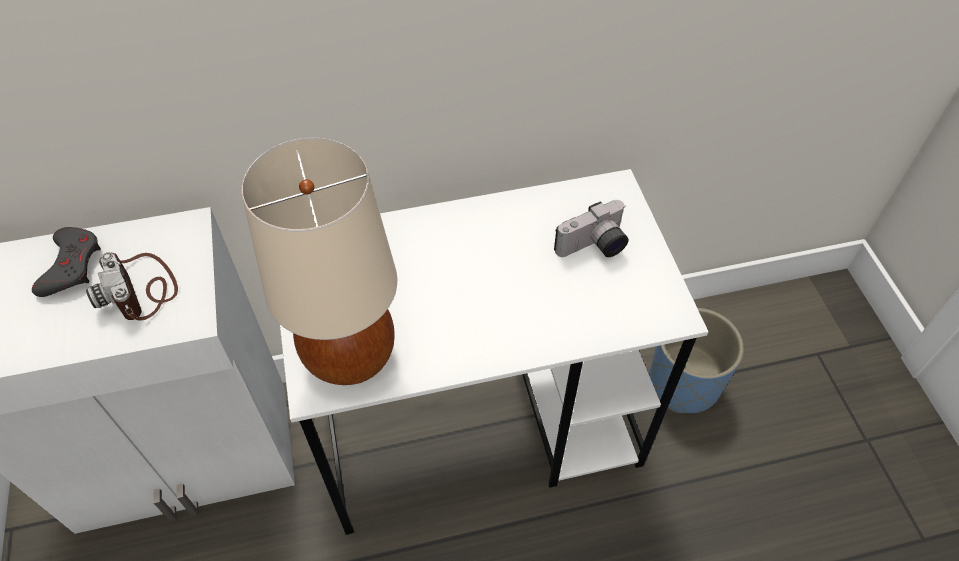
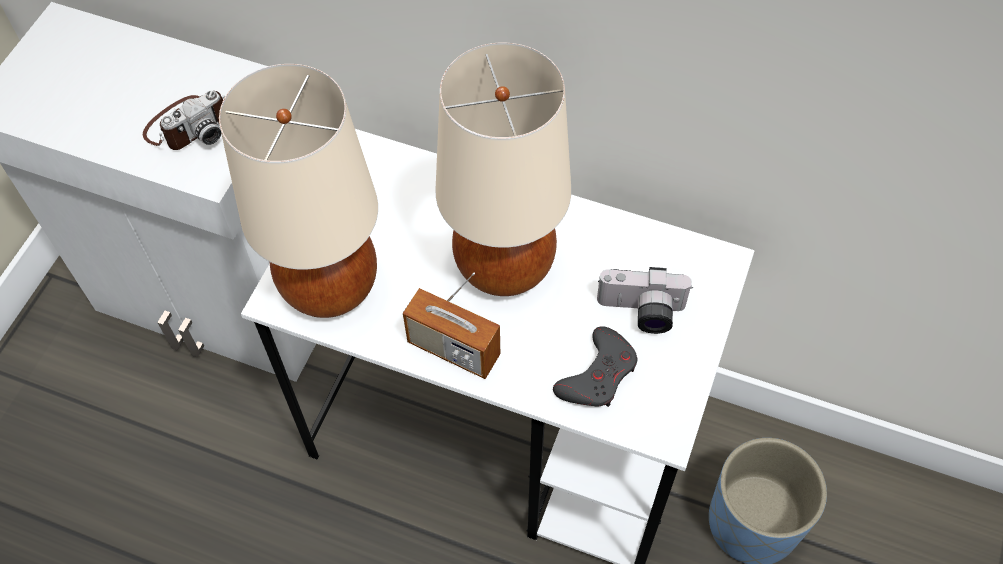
camera: 35 degrees right, 5 degrees up
grey game controller [32,227,101,297] -> grey game controller moved to [553,326,638,407]
camera [86,252,178,321] -> camera turned 135 degrees counterclockwise [143,90,225,150]
none -> radio [403,272,500,379]
none -> beige table lamp [435,42,571,296]

